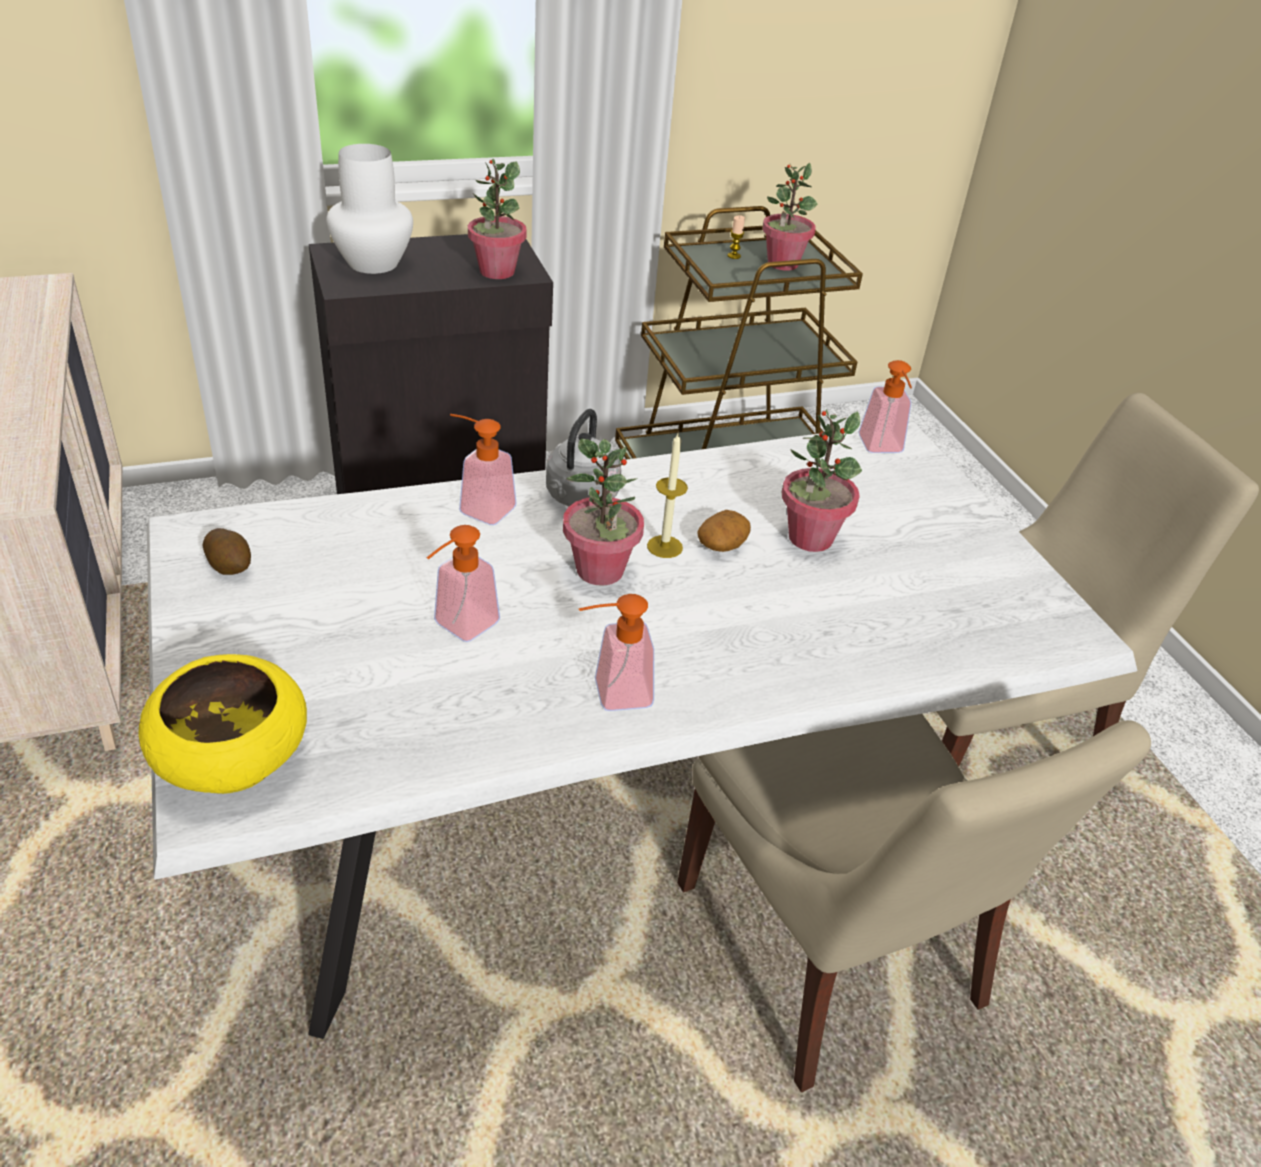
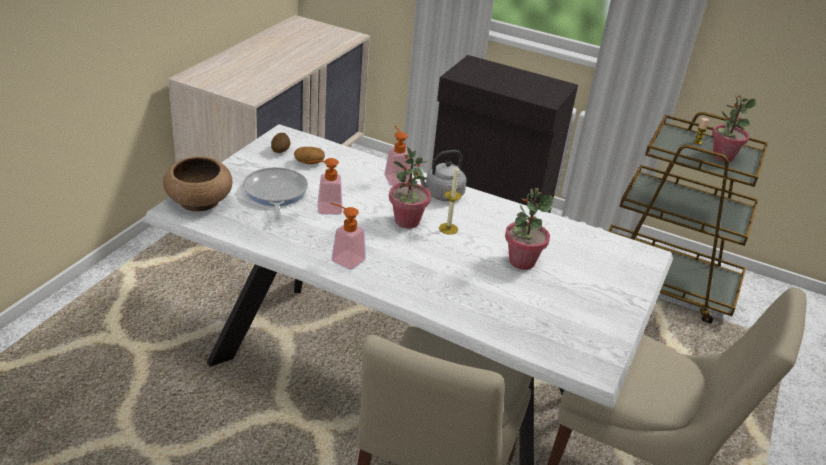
camera: 45 degrees right, 5 degrees down
yellow bowl [138,654,307,794] -> brown bowl [163,156,232,212]
white vase [326,144,413,274] -> none
potted plant [468,159,527,279] -> none
potato [697,510,751,552] -> potato moved to [294,147,325,164]
soap dispenser [858,360,912,453] -> none
none -> frying pan [243,167,308,219]

